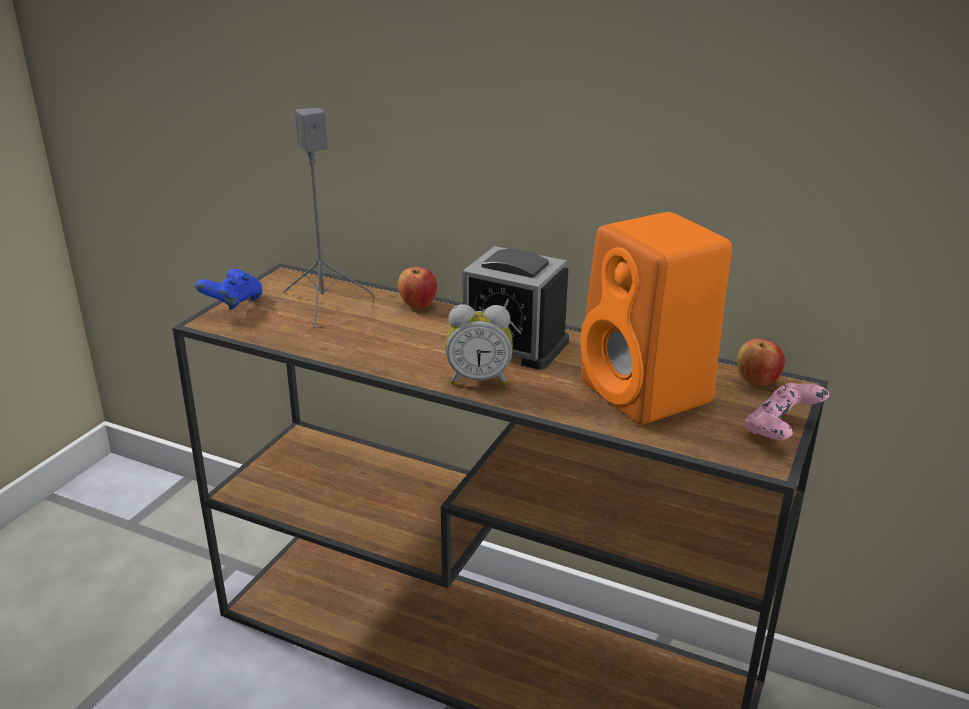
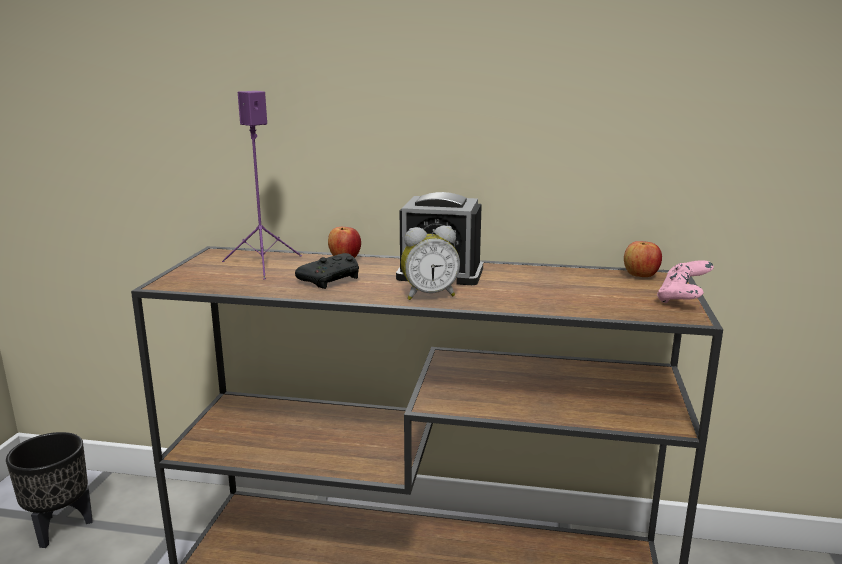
camera: 15 degrees left, 10 degrees down
blue game controller [195,269,263,310] -> none
grey speaker [283,108,373,328] -> purple speaker [222,91,302,280]
orange speaker [580,212,732,424] -> none
none -> black planter [6,432,93,548]
none -> black game controller [295,253,359,289]

